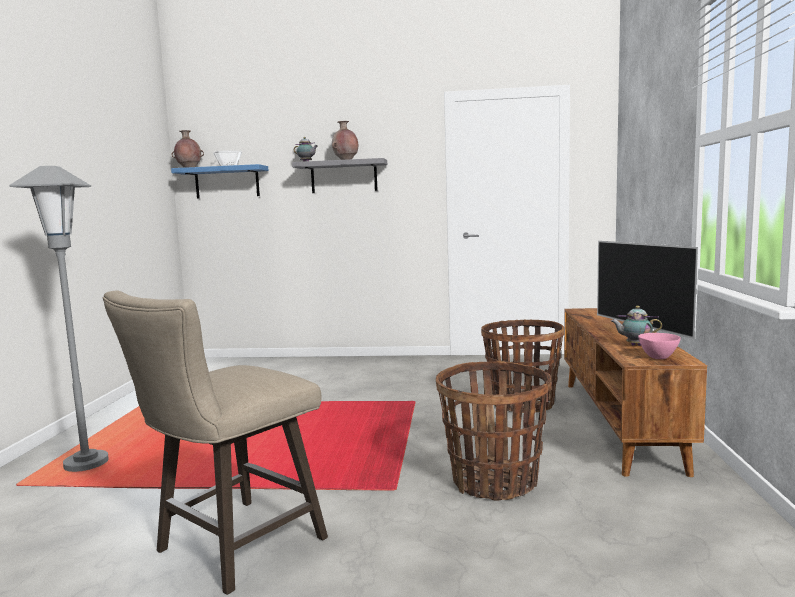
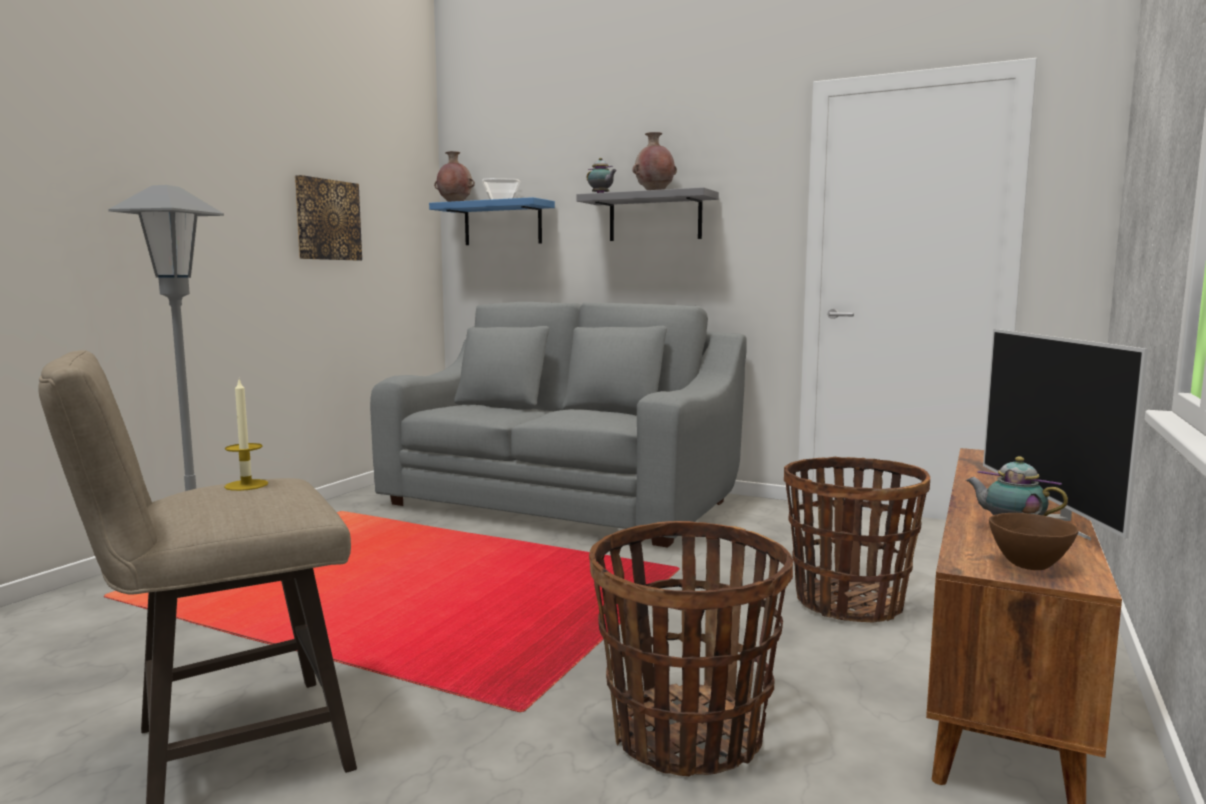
camera: 20 degrees right, 0 degrees up
pink bowl [638,333,681,359] -> brown bowl [989,513,1079,570]
none -> candle [224,380,268,491]
none -> picture [295,175,362,261]
none -> grey sofa [370,302,747,547]

